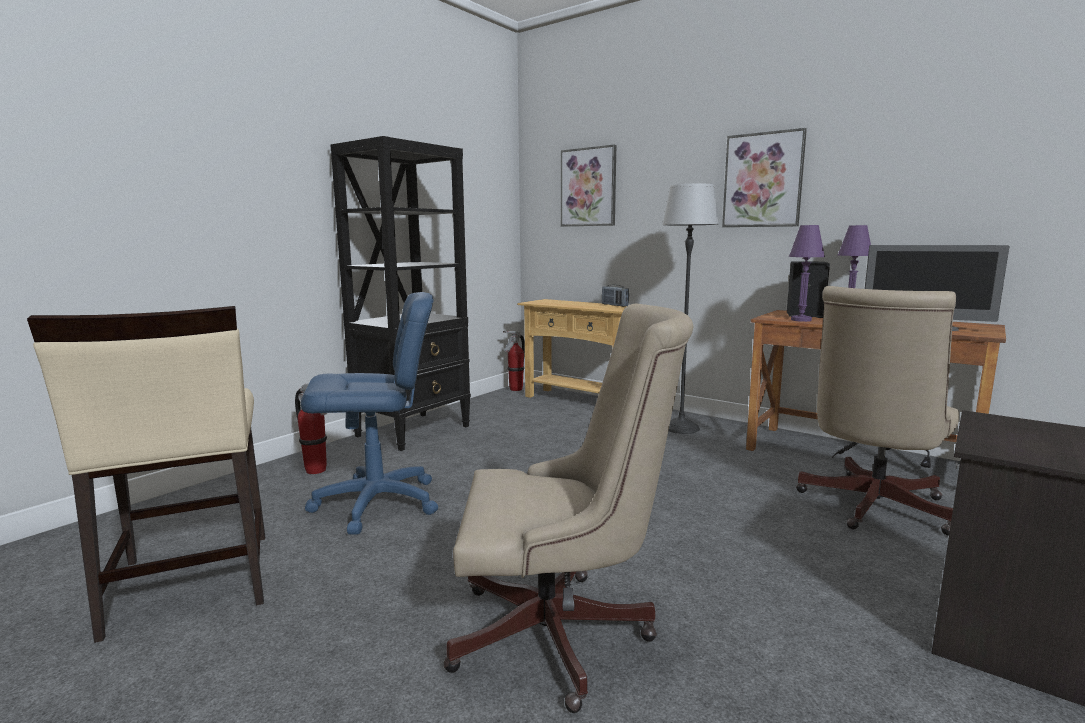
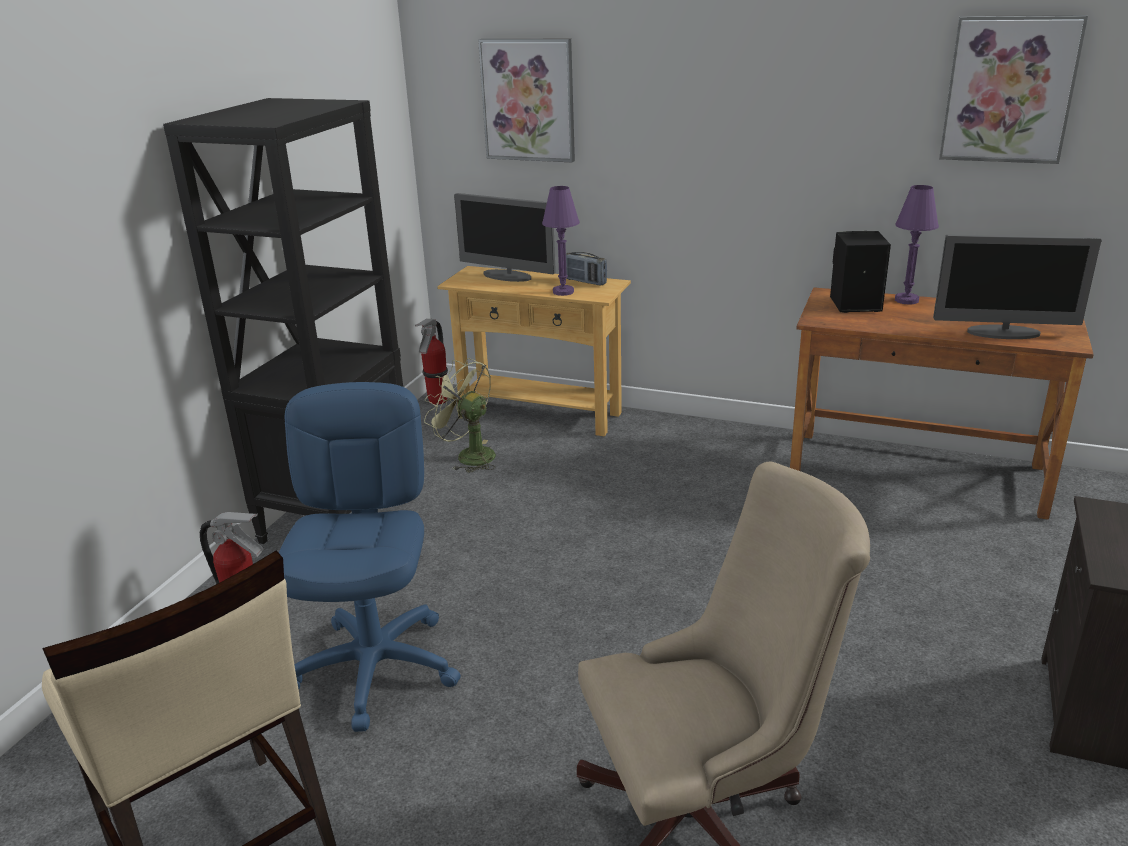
camera: 15 degrees left, 15 degrees up
blue office chair [301,292,438,535] -> blue office chair turned 60 degrees counterclockwise [279,382,461,732]
floor lamp [663,184,719,434] -> none
picture [722,128,807,227] -> picture moved to [939,15,1088,164]
purple table lamp [789,225,825,322] -> purple table lamp moved to [542,186,580,296]
beige office chair [796,286,959,536] -> none
none -> green fan [424,358,496,473]
none -> monitor [454,193,556,282]

